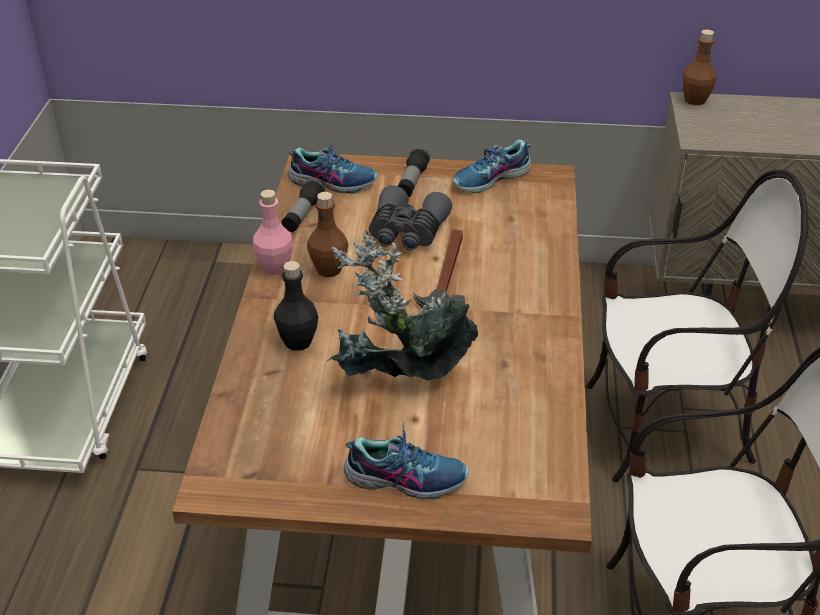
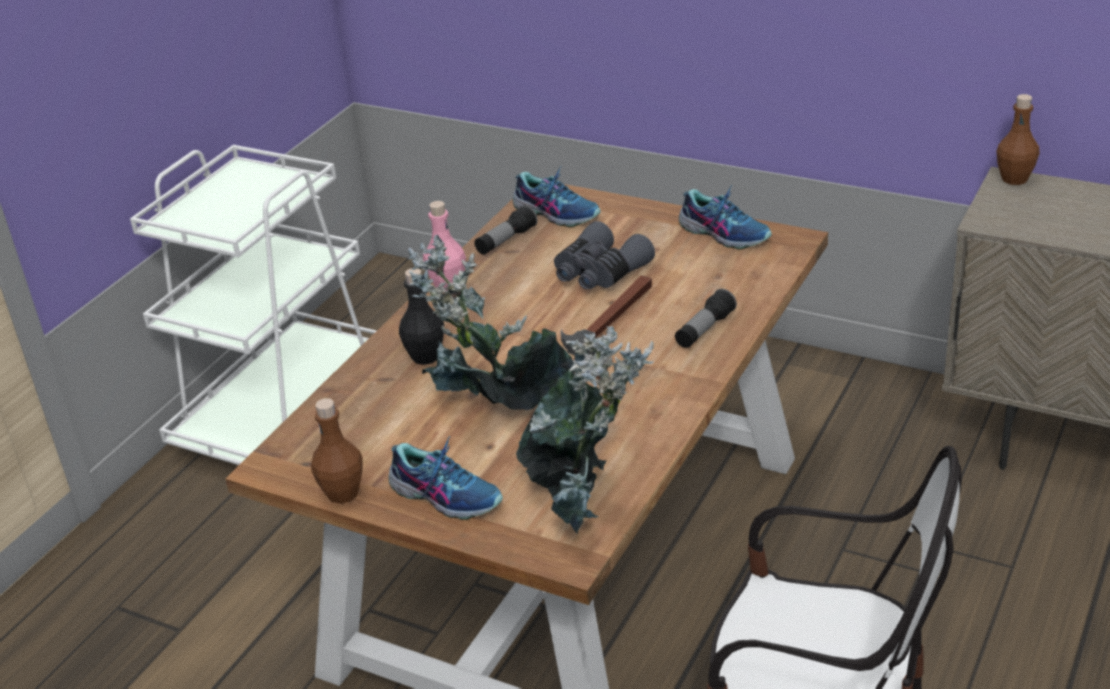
camera: 25 degrees right, 5 degrees down
brown bottle [307,192,348,277] -> brown bottle moved to [311,398,363,504]
flashlight [398,148,430,197] -> flashlight moved to [675,289,737,348]
shoe [453,139,531,193] -> shoe turned 135 degrees counterclockwise [679,185,772,249]
chair [586,170,809,482] -> none
none -> potted plant [516,326,654,534]

